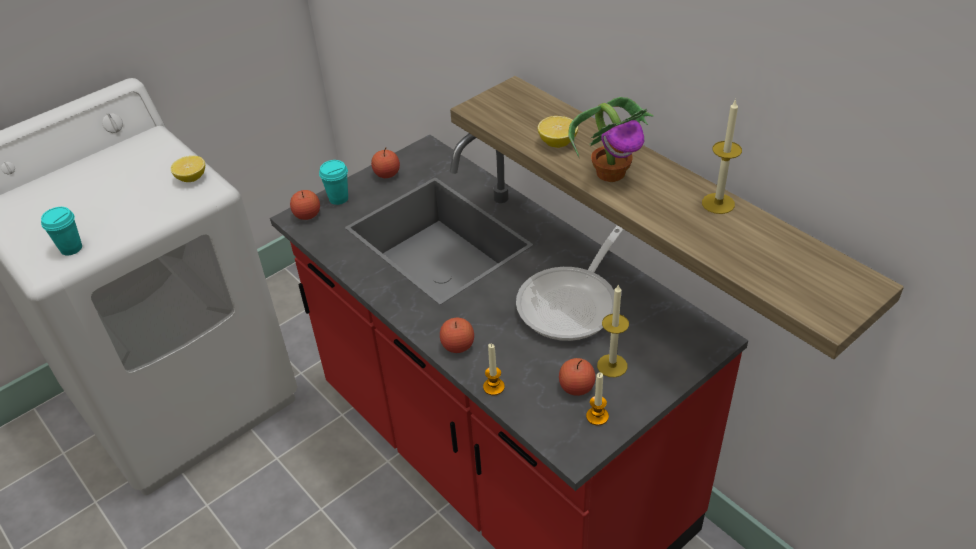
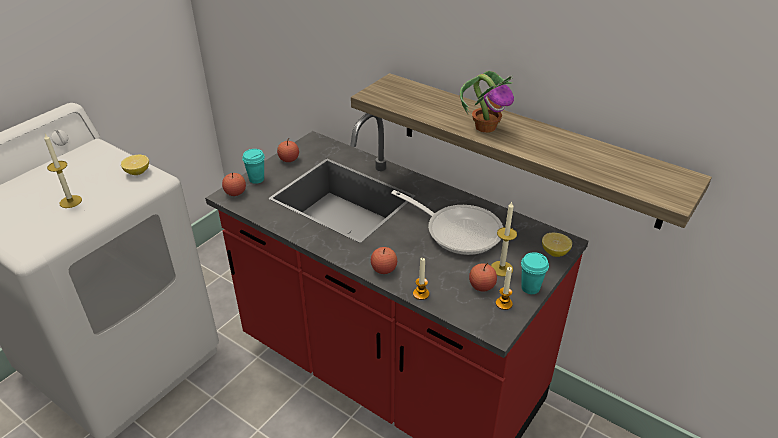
camera: 15 degrees left, 5 degrees down
turquoise cup [41,207,82,255] -> turquoise cup moved to [521,252,549,294]
frying pan [516,225,623,341] -> frying pan turned 75 degrees counterclockwise [391,190,503,255]
lemon [538,116,578,148] -> lemon moved to [542,233,572,257]
candle [702,99,742,214] -> candle moved to [44,134,82,208]

